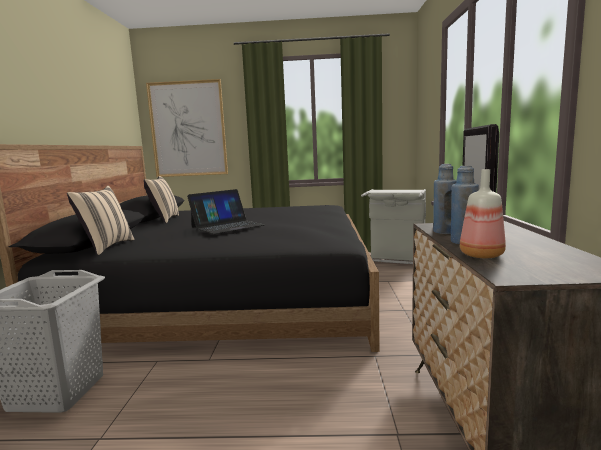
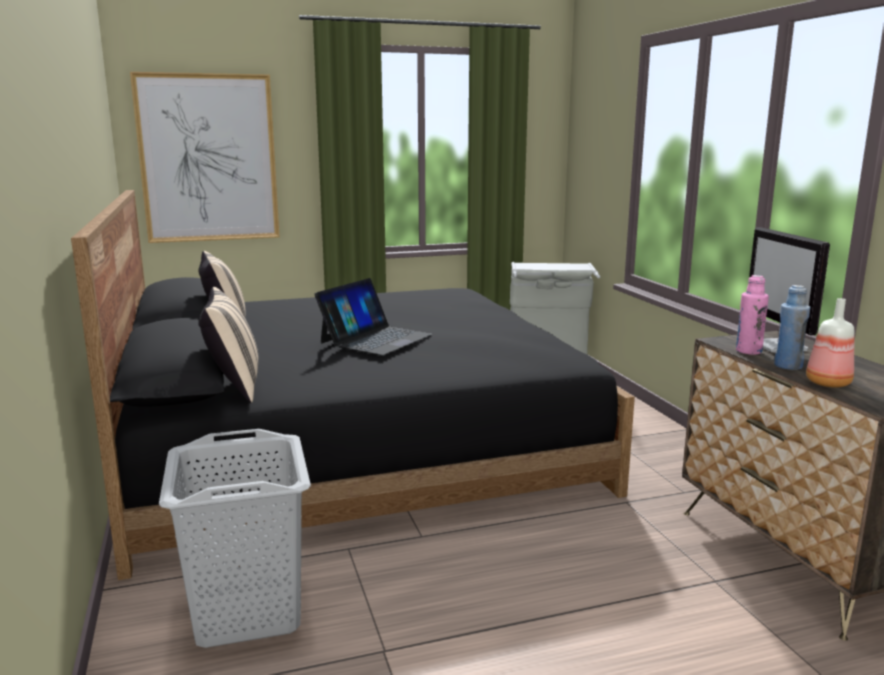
camera: 20 degrees left, 5 degrees up
blue bottle [433,164,456,234] -> pink bottle [736,275,769,355]

